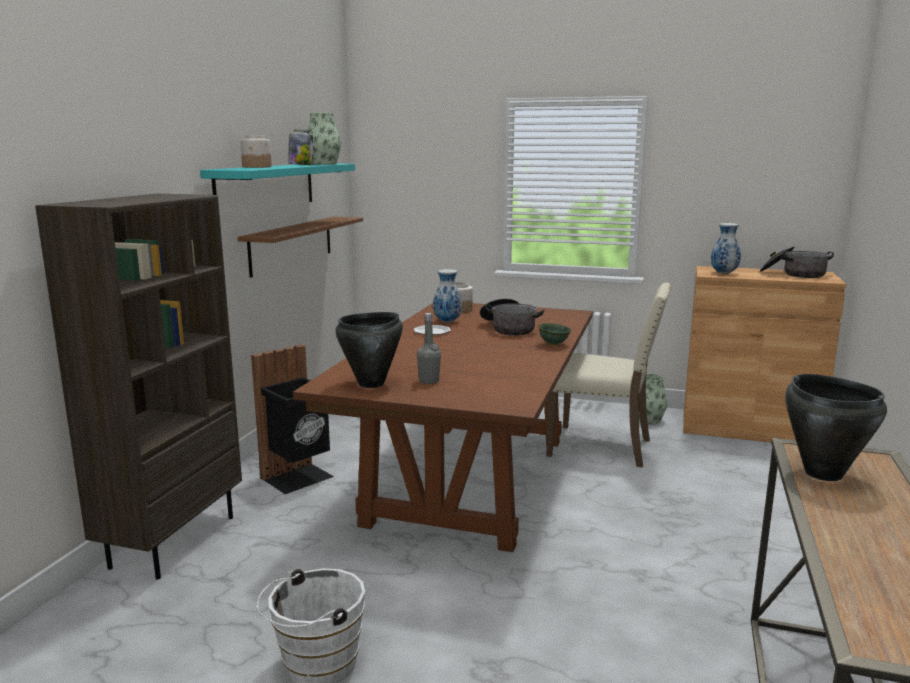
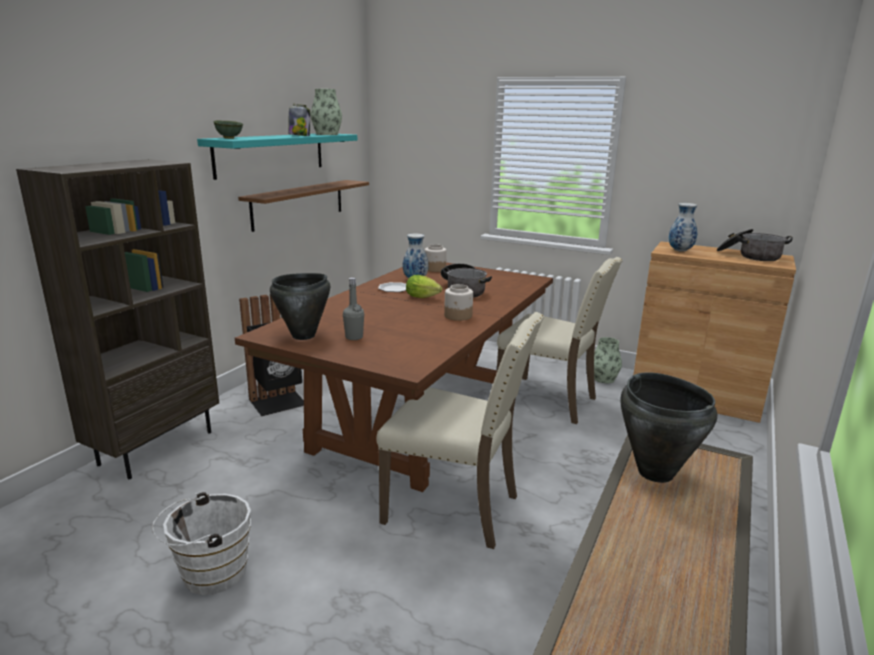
camera: 10 degrees right, 5 degrees up
jar [240,135,271,168] -> jar moved to [444,284,473,321]
green bowl [539,323,571,346] -> green bowl moved to [213,120,243,139]
none -> beige chair [376,312,544,549]
none -> lettuce [406,275,442,298]

